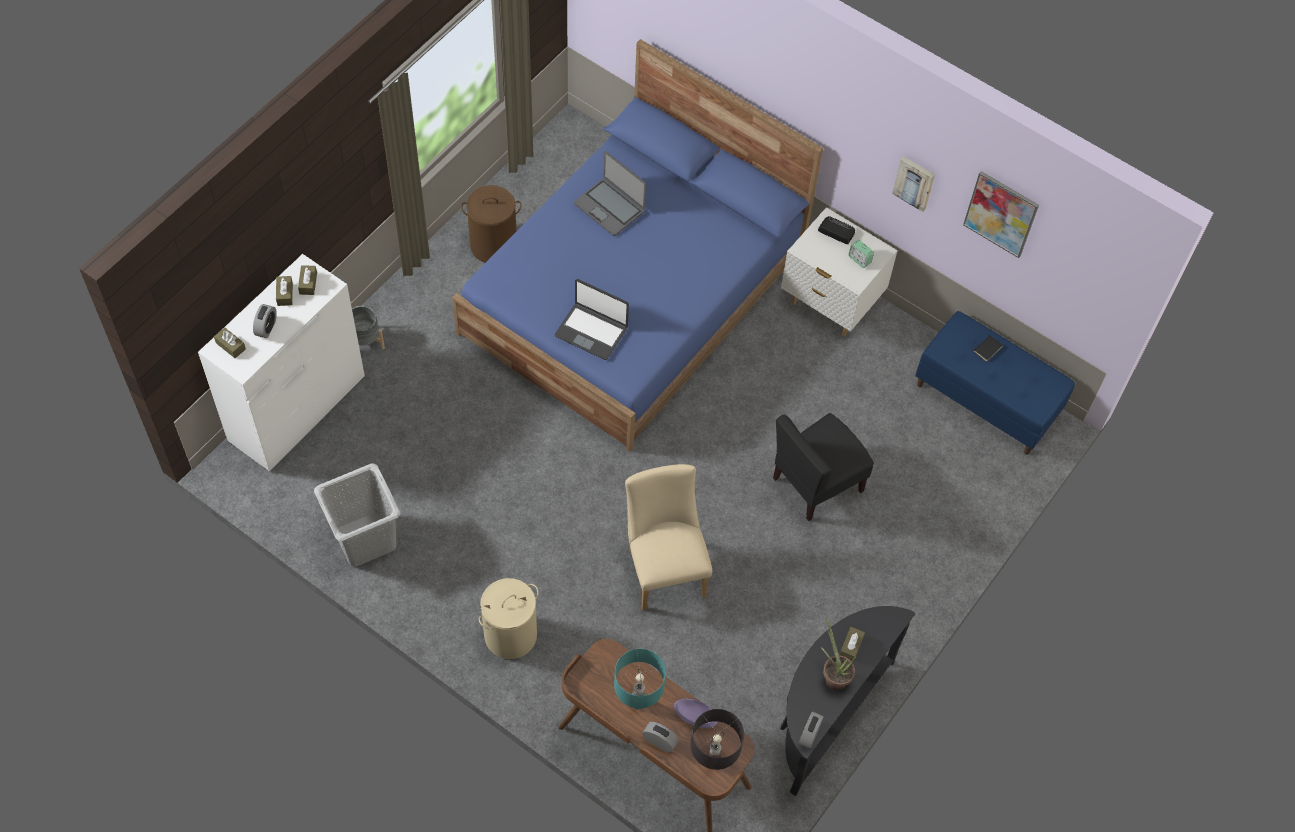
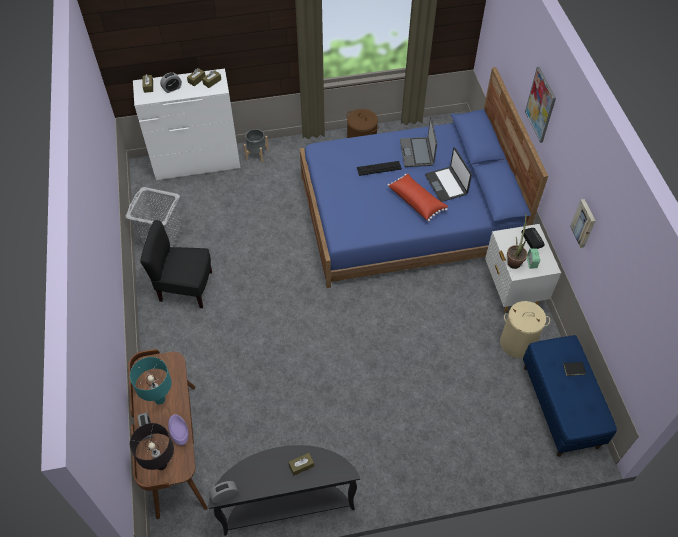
camera: 45 degrees right, 5 degrees down
beige laundry basket [479,578,539,659] -> beige laundry basket moved to [500,301,550,358]
laptop [555,279,629,360] -> laptop moved to [425,147,472,202]
beige chair [625,464,712,611] -> none
black chair [773,413,874,521] -> black chair moved to [140,220,212,308]
potted plant [821,616,856,690] -> potted plant moved to [507,213,527,269]
picture [963,171,1039,258] -> picture moved to [525,67,556,143]
none -> keyboard [357,161,402,176]
none -> red pillow [388,174,448,221]

